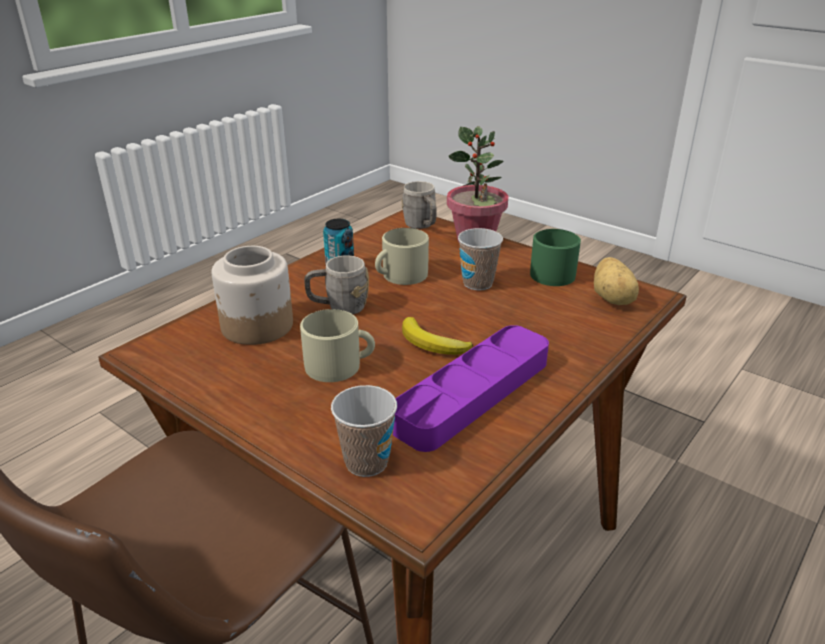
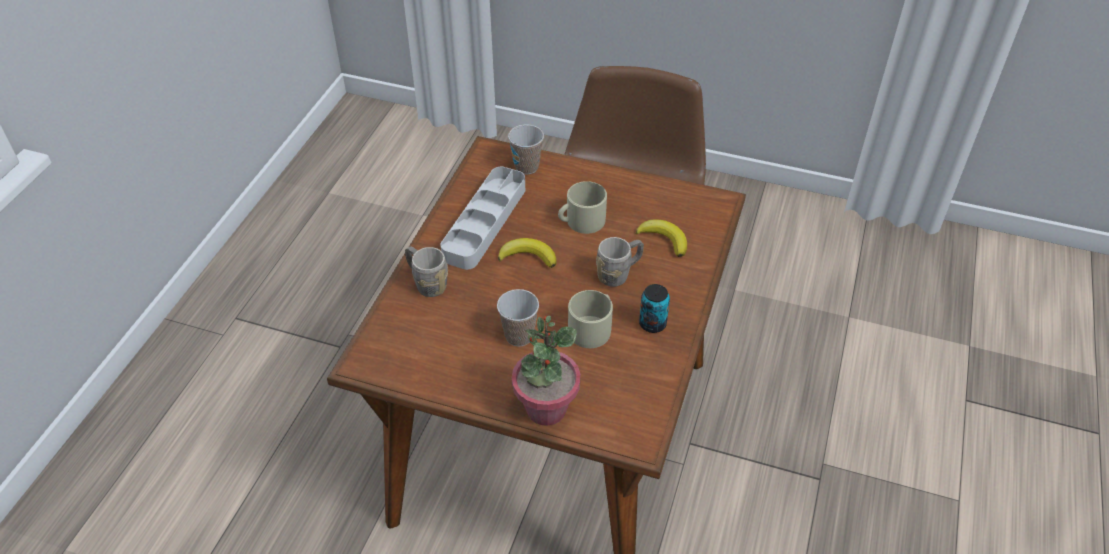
camera: 160 degrees right, 15 degrees up
jar [212,246,293,345] -> banana [636,219,687,257]
purple tray [393,325,549,452] -> grey tray [440,167,525,270]
grey mug [401,181,437,229] -> grey mug moved to [405,246,448,297]
green mug [530,229,581,286] -> none
potato [594,257,639,305] -> none

